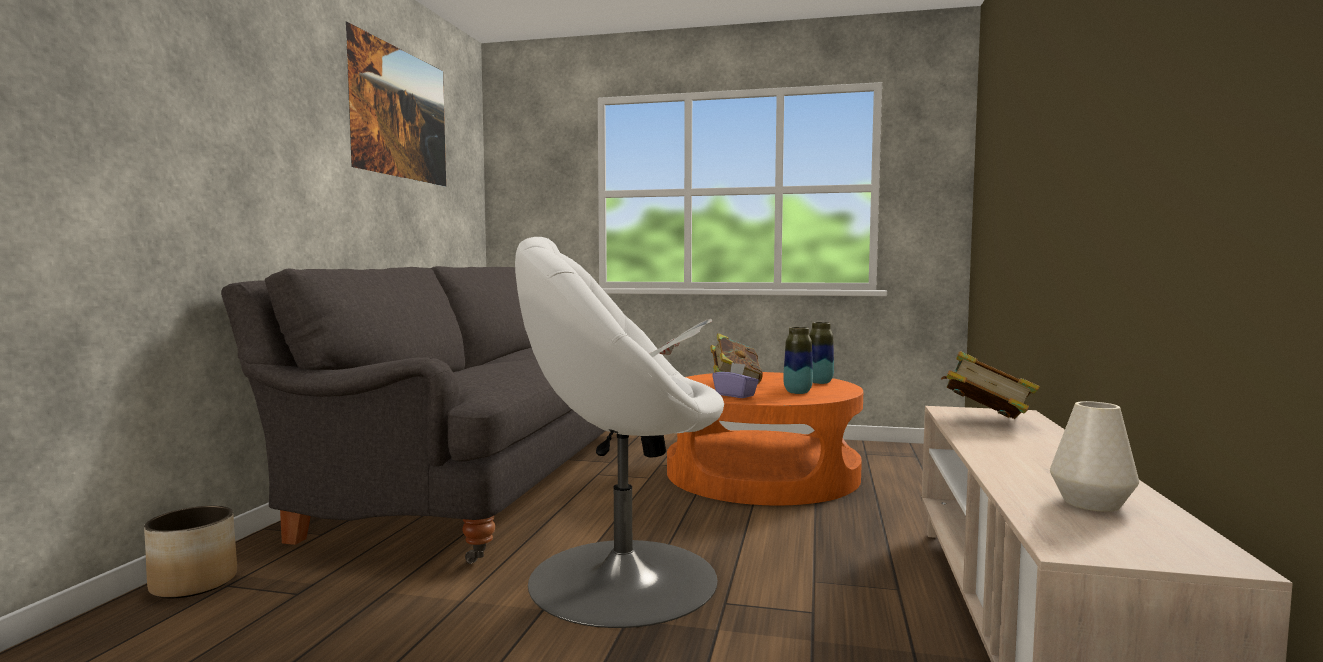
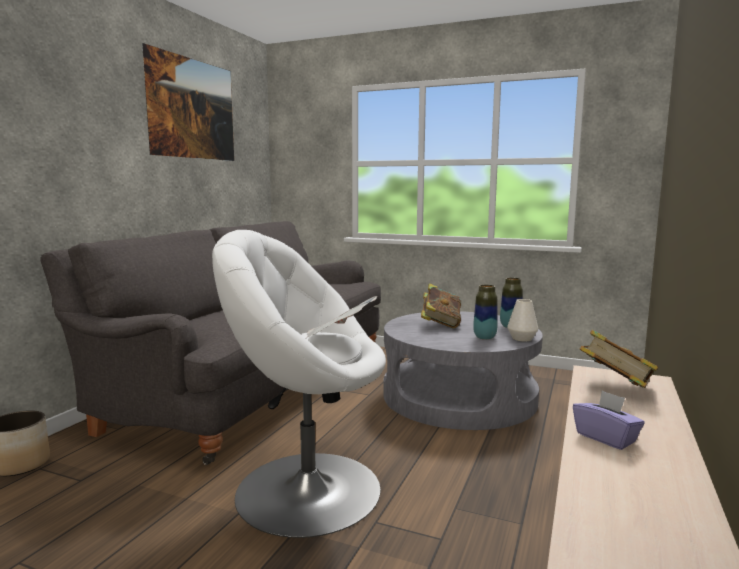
camera: 10 degrees right, 5 degrees up
orange coffee table [667,372,863,505] -> grey coffee table [383,311,543,430]
purple tissue box [712,363,759,398] -> purple tissue box moved to [573,390,645,450]
white vase [1050,401,1139,512] -> white vase moved to [507,299,538,341]

